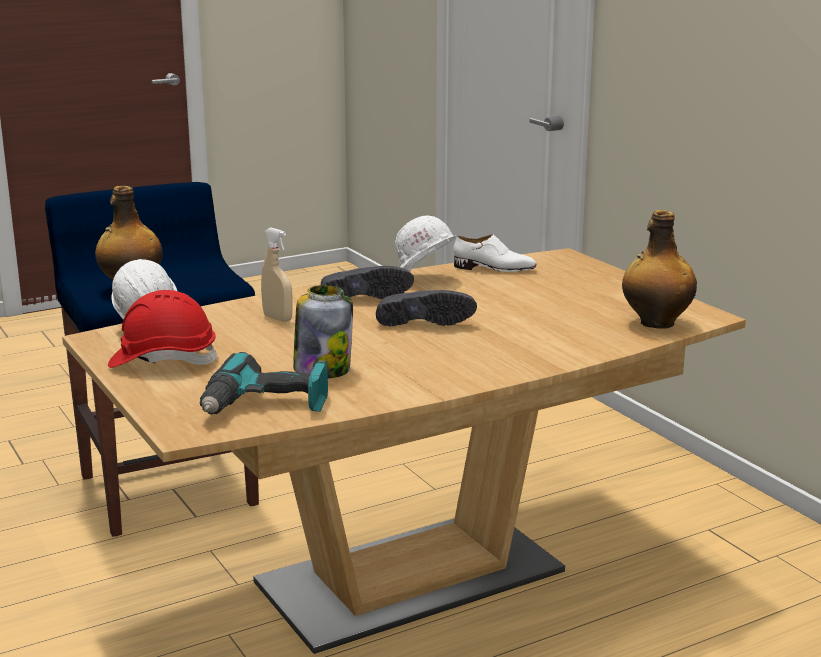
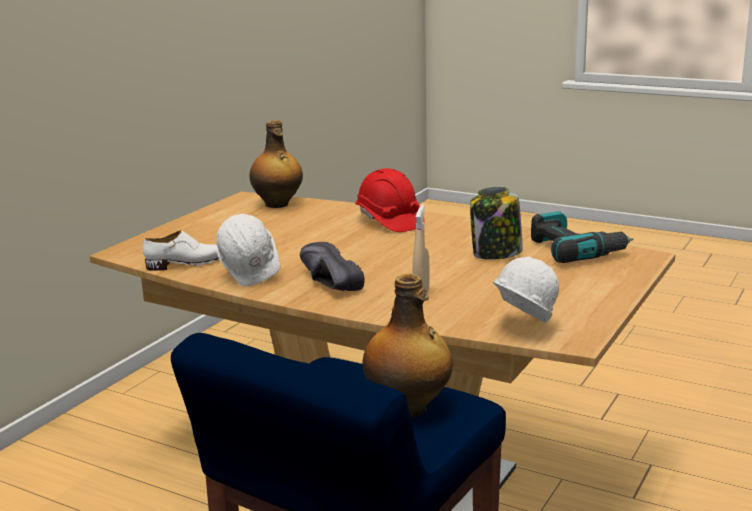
camera: 120 degrees left, 0 degrees up
red hard hat [108,290,219,368] -> red hard hat moved to [355,168,420,232]
black shoe [376,290,477,327] -> none
white shoe [454,234,537,272] -> white shoe turned 90 degrees clockwise [143,230,220,271]

